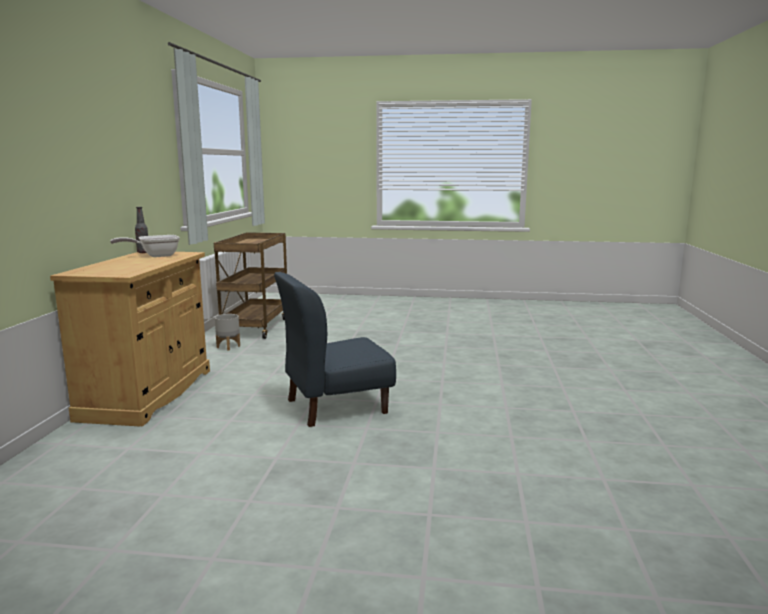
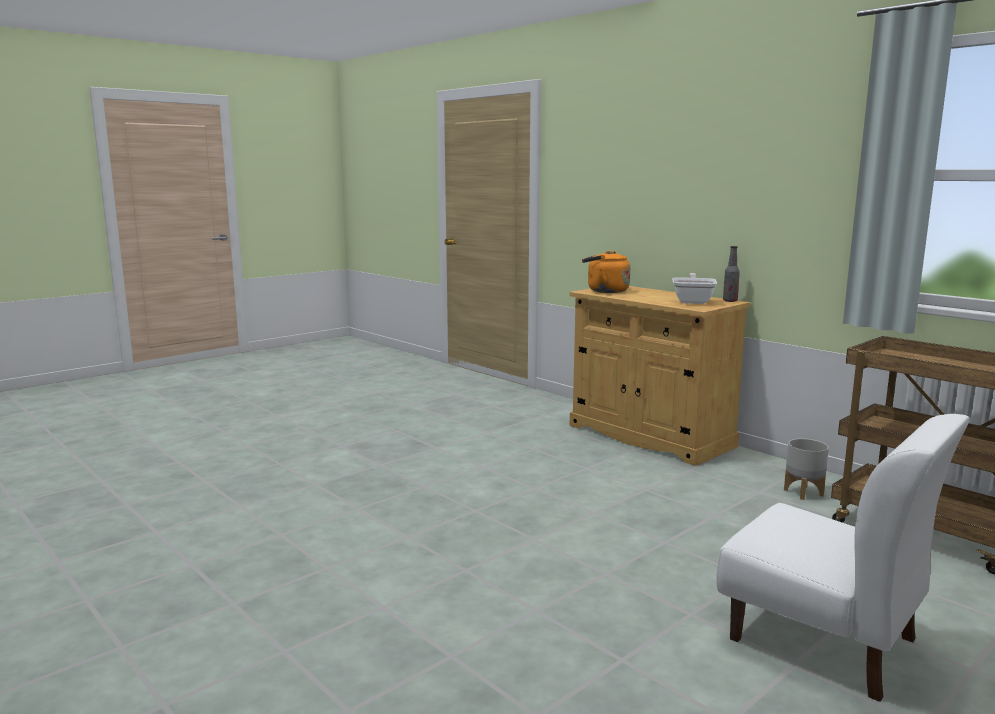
camera: 130 degrees right, 0 degrees up
blue chair [274,272,396,427] -> none
none -> orange kettle [582,251,630,293]
none -> white chair [716,414,970,702]

